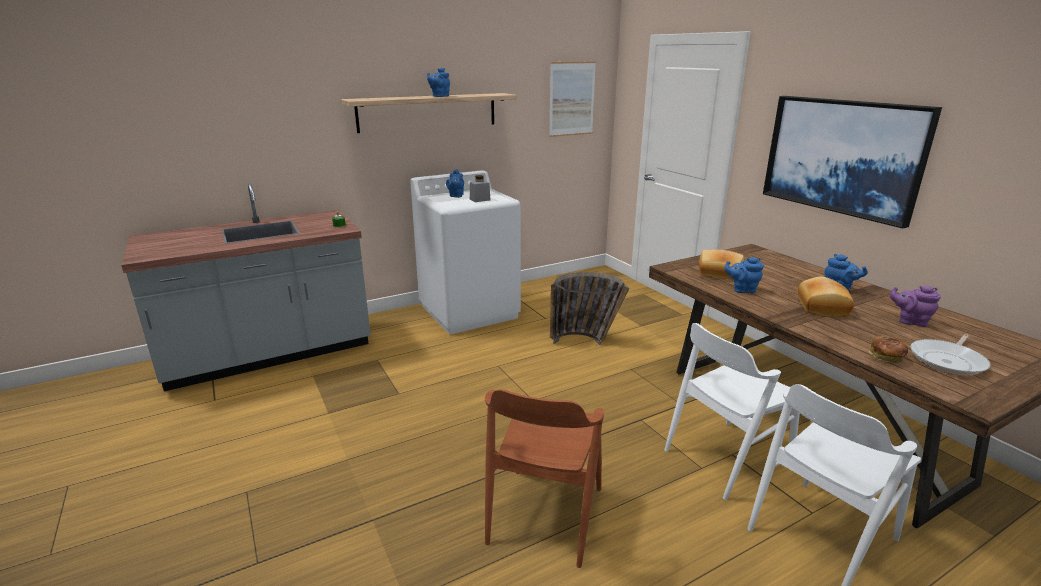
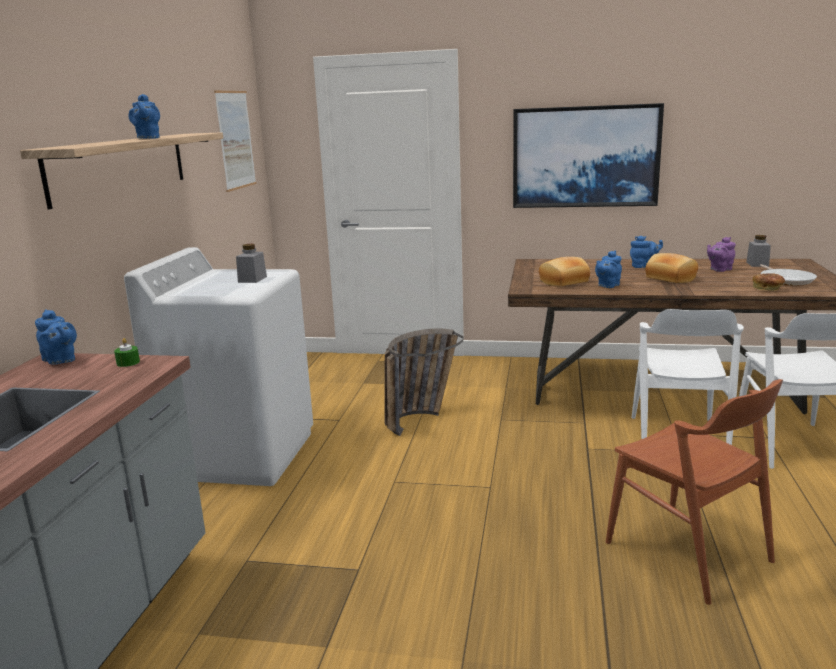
camera: 50 degrees left, 5 degrees down
blue teapot [446,169,464,198] -> blue teapot moved to [35,309,77,365]
none -> grey jar [746,235,771,267]

